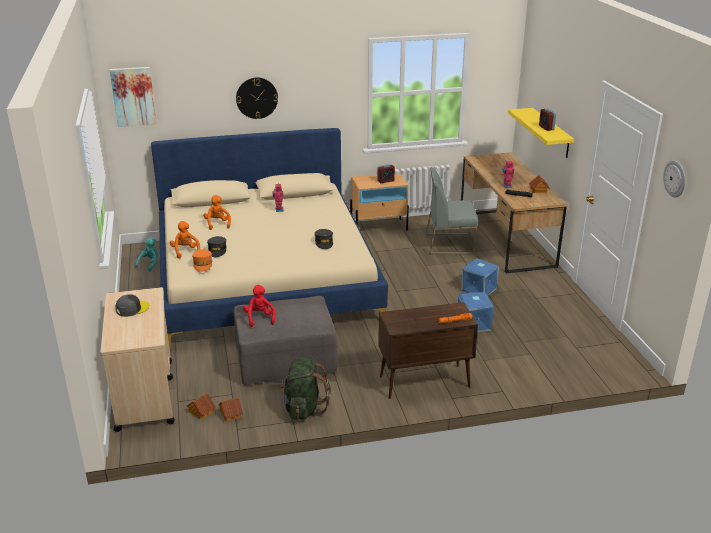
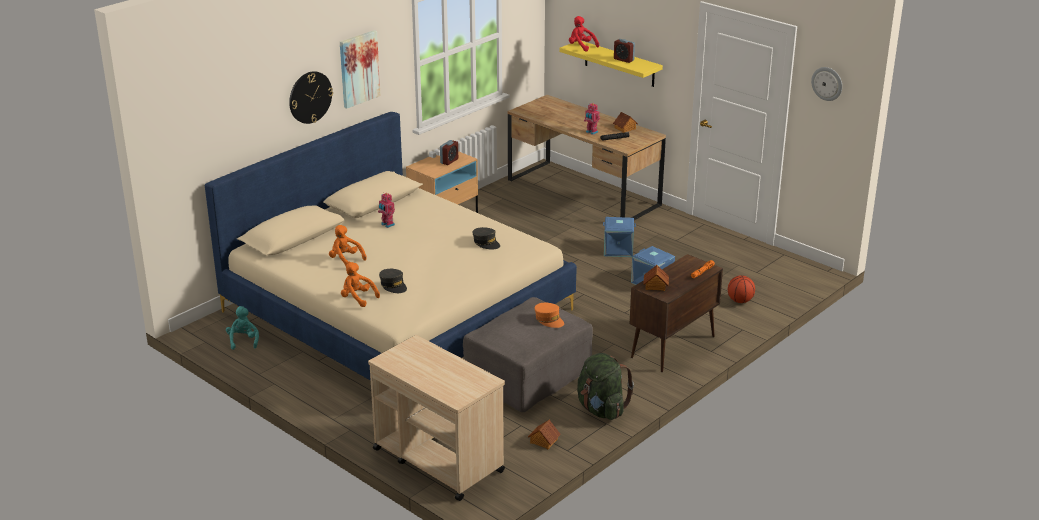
camera: 35 degrees left, 0 degrees up
picture [110,67,157,127] -> picture moved to [340,30,381,109]
grey cap [115,294,149,317] -> none
toy house [187,393,216,420] -> toy house moved to [643,265,669,291]
orange cap [192,250,212,272] -> orange cap moved to [534,303,564,328]
red plush toy [243,285,276,327] -> red plush toy moved to [569,16,599,52]
grey chair [426,167,478,254] -> none
none -> basketball [728,275,755,303]

